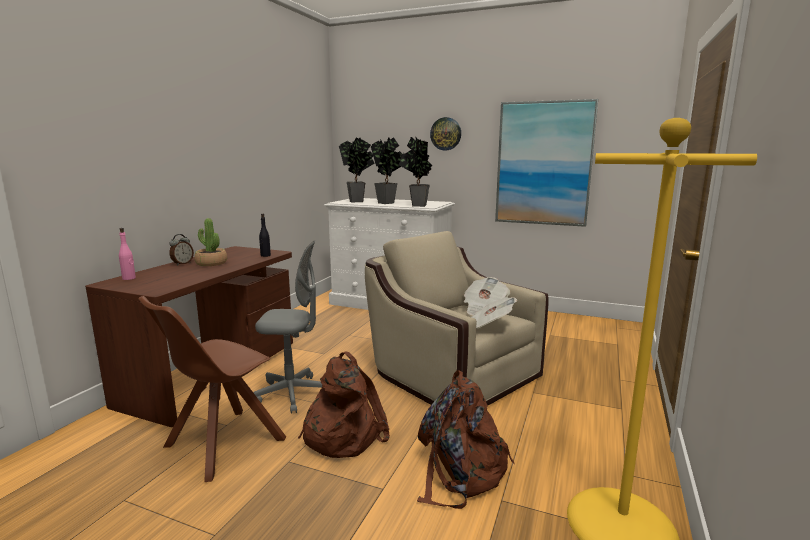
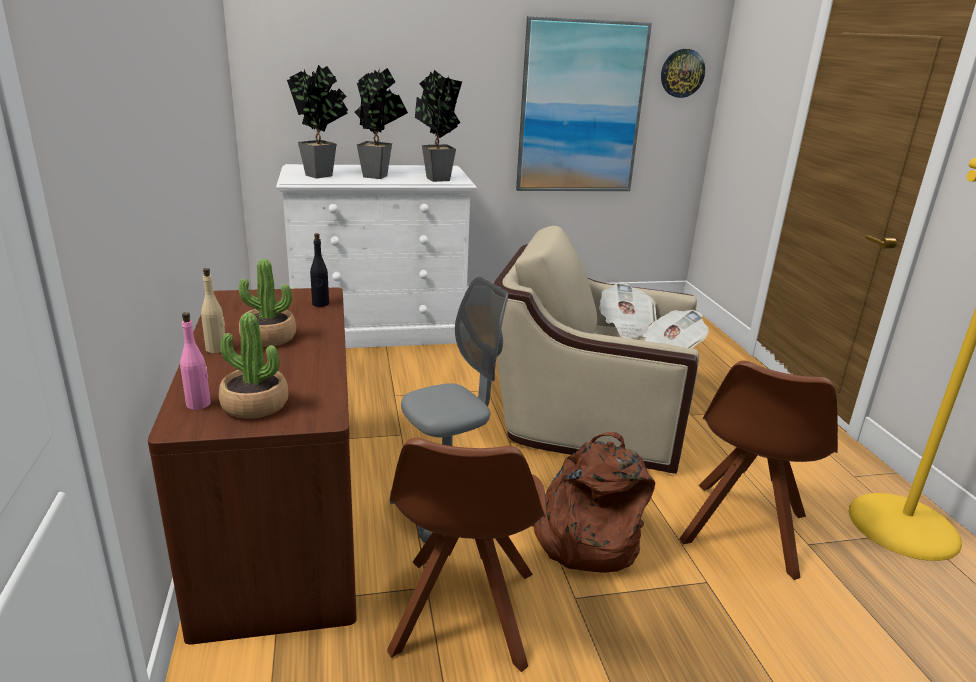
camera: 35 degrees left, 10 degrees up
alarm clock [169,234,194,266] -> beige bottle [201,268,225,353]
brown backpack [417,370,514,509] -> brown chair [679,360,838,580]
wall clock [430,117,461,150] -> wall clock moved to [661,49,705,98]
none -> potted plant [219,313,288,419]

